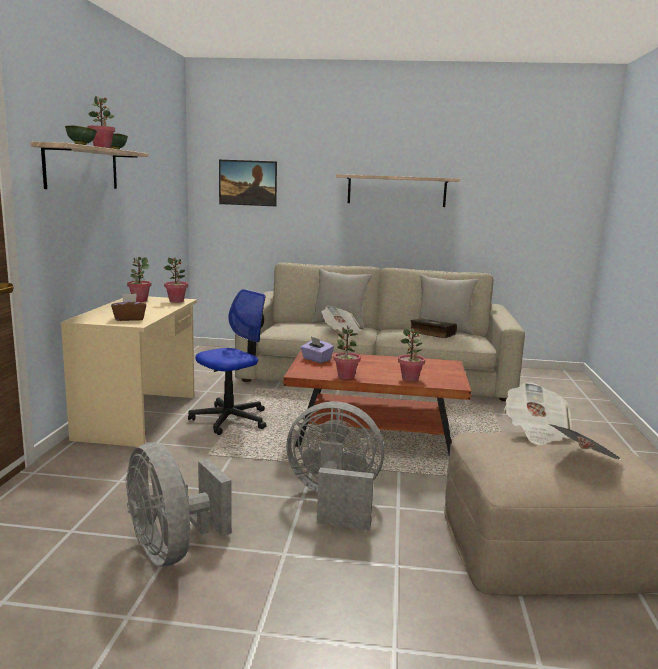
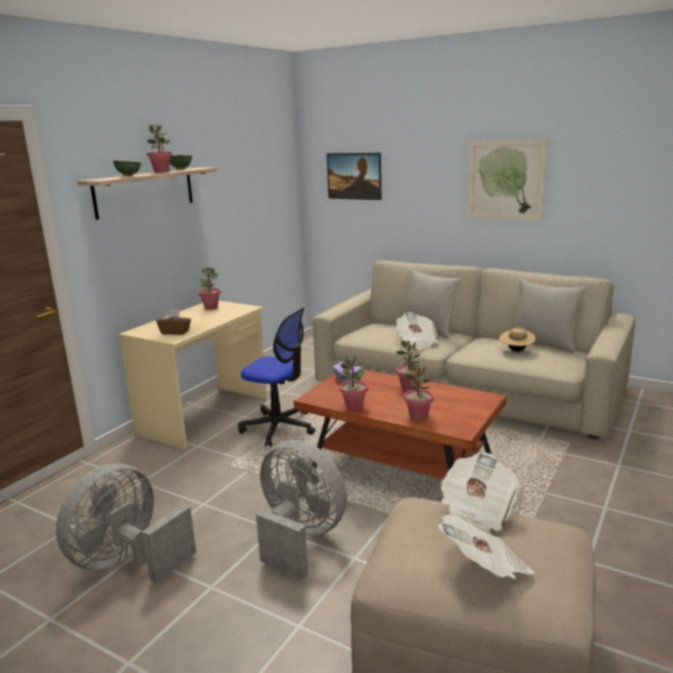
camera: 25 degrees right, 5 degrees up
grey fan [126,443,232,567] -> grey fan turned 45 degrees clockwise [56,463,196,583]
potted plant [164,257,188,303] -> potted plant moved to [396,340,423,392]
office chair [188,289,267,435] -> office chair turned 45 degrees clockwise [238,308,315,447]
shelf [336,174,460,207] -> picture [467,139,548,221]
book [410,318,457,338] -> beige hat [499,328,536,352]

